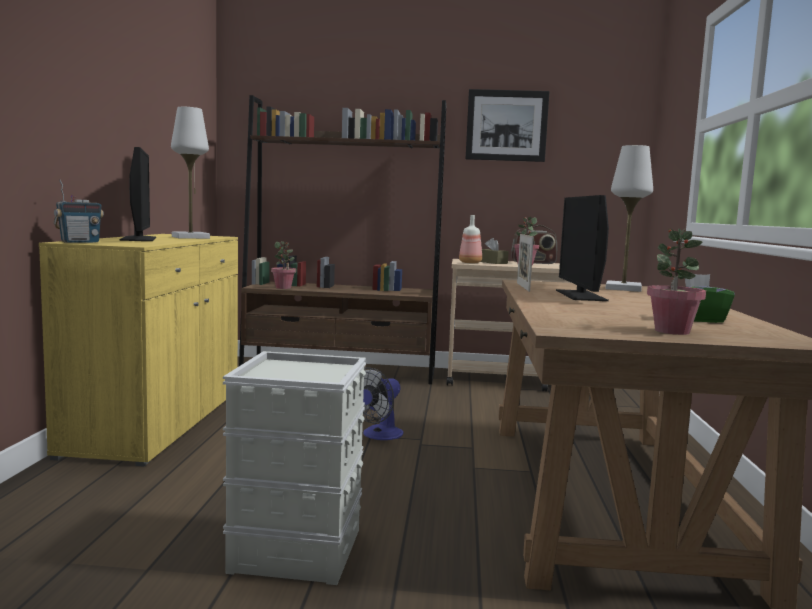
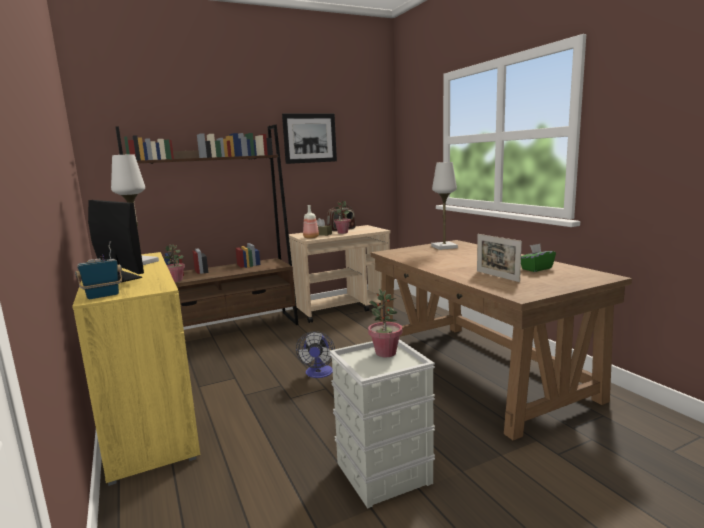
camera: 30 degrees left, 5 degrees up
radio [54,179,104,243] -> radio turned 135 degrees counterclockwise [75,241,122,299]
picture frame [517,234,534,292] -> picture frame moved to [477,234,522,282]
monitor [556,195,609,301] -> none
potted plant [647,228,706,335] -> potted plant moved to [368,289,403,357]

